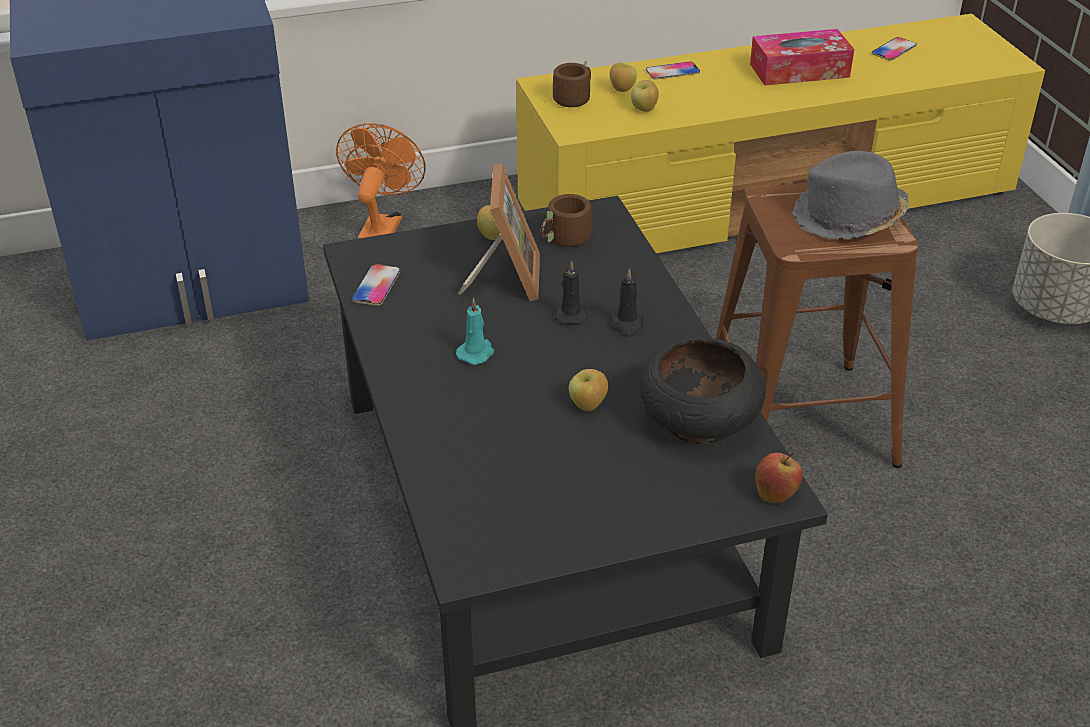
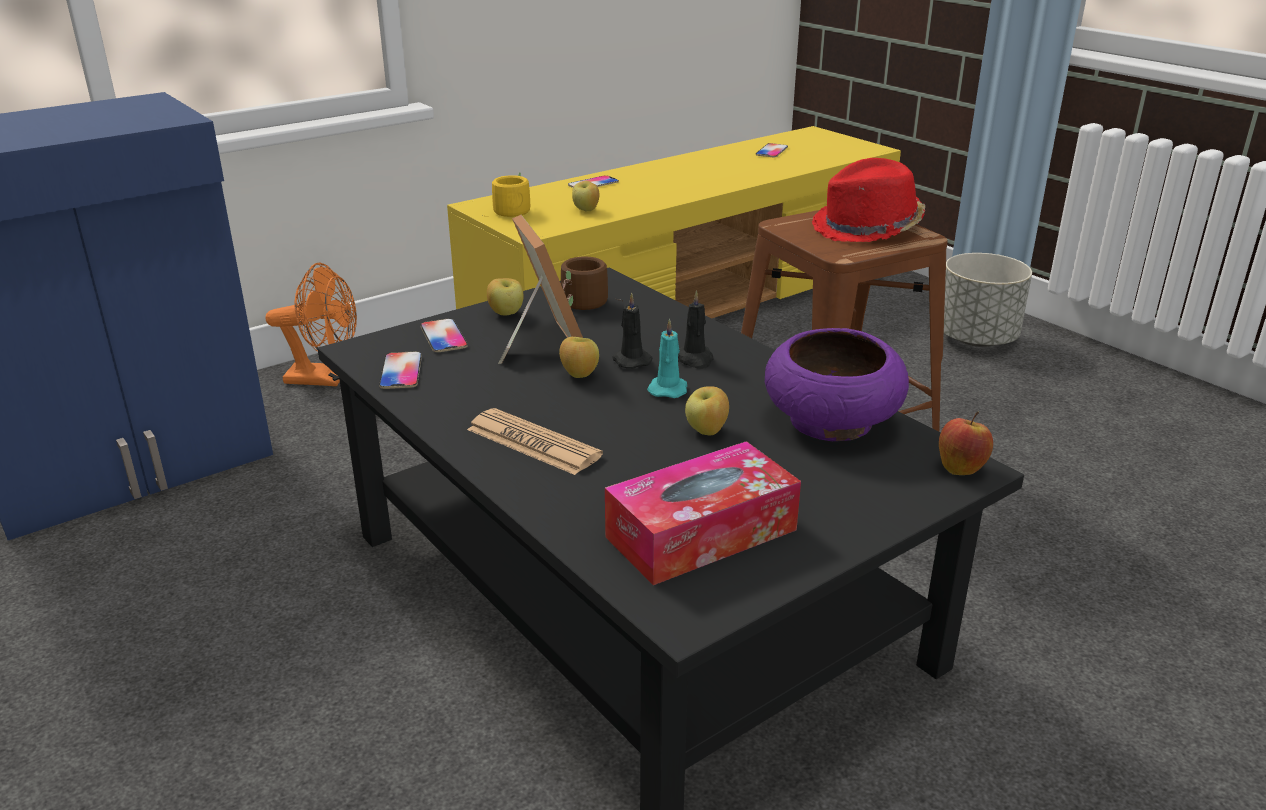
camera: 20 degrees left, 10 degrees down
orange fan [336,123,426,239] -> orange fan turned 105 degrees clockwise [266,263,357,386]
turquoise candle [456,298,494,365] -> turquoise candle moved to [647,318,687,398]
brown mug [541,60,591,107] -> yellow mug [492,172,530,217]
apple [610,62,637,92] -> apple moved to [559,337,599,378]
black bowl [640,337,766,444] -> purple bowl [765,328,909,441]
tissue box [750,29,854,86] -> tissue box moved to [605,441,801,585]
grey hat [792,151,909,240] -> red hat [812,158,925,242]
none -> phone [420,319,468,352]
none -> newspaper [467,408,603,475]

